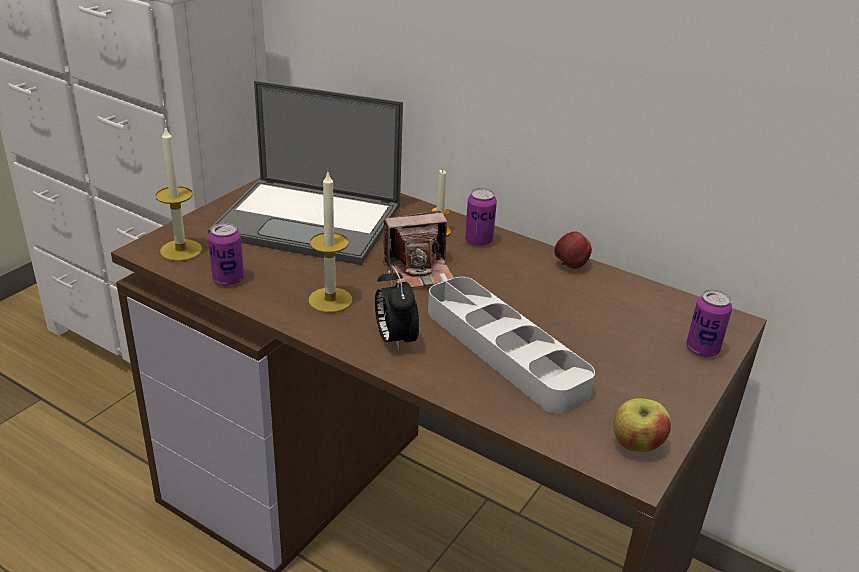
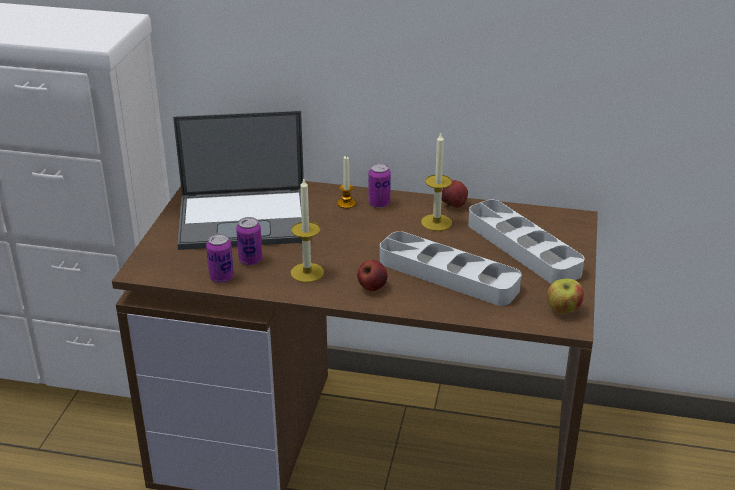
camera: 20 degrees left, 0 degrees up
candle [155,126,202,261] -> candle moved to [421,133,452,231]
alarm clock [375,266,419,353] -> apple [357,260,388,291]
camera [382,211,454,288] -> none
can [686,290,732,357] -> can moved to [236,217,263,265]
none -> grey tray [468,200,584,284]

